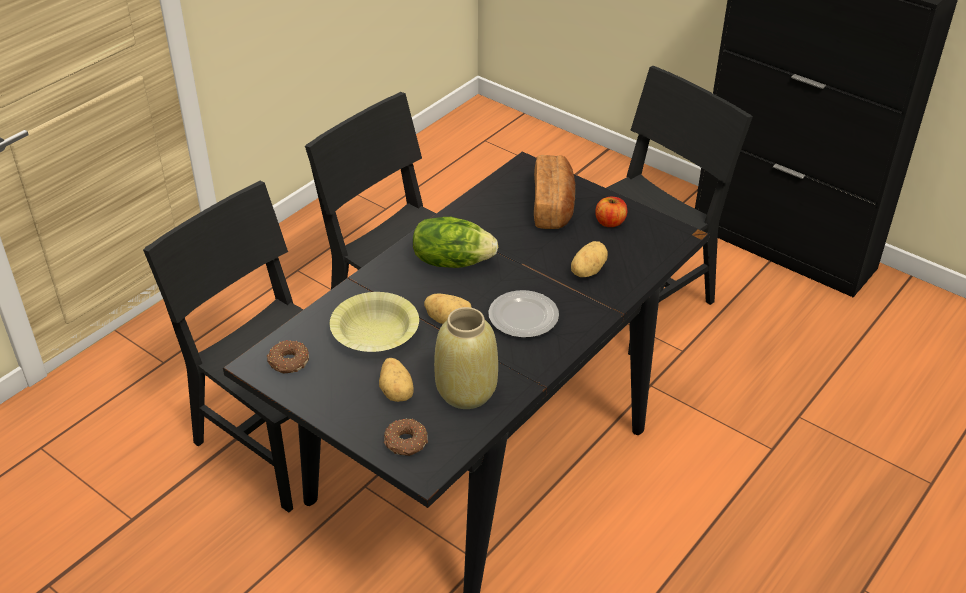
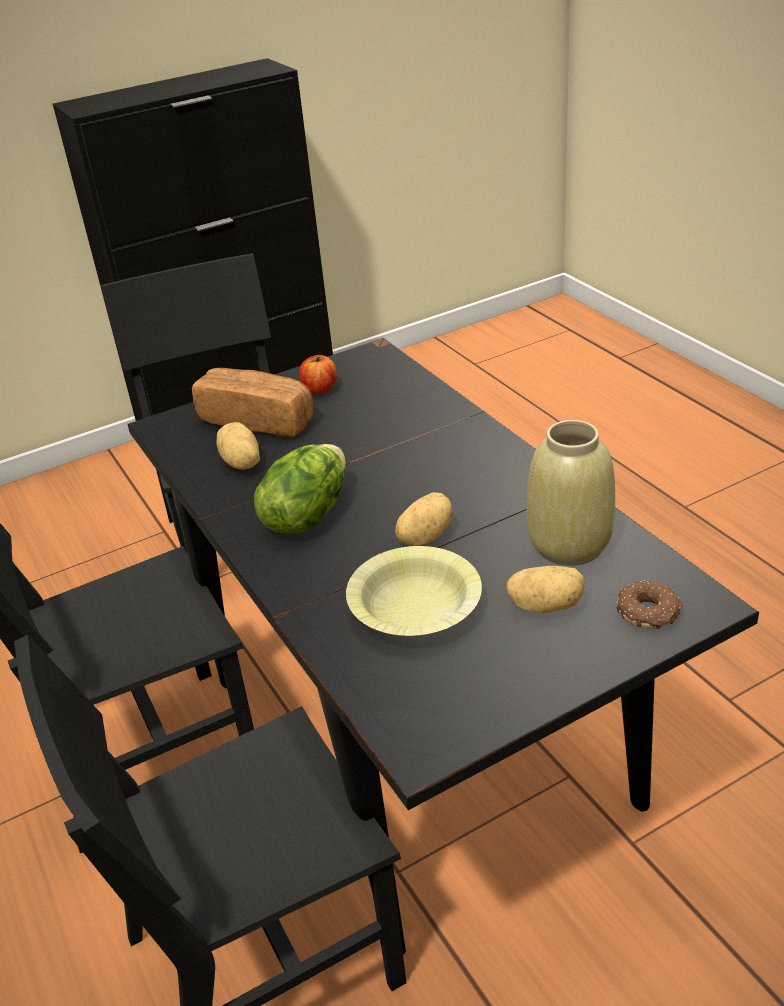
camera: 65 degrees left, 5 degrees down
donut [267,340,309,373] -> none
plate [488,290,559,338] -> none
potato [571,241,608,277] -> potato moved to [216,422,260,470]

